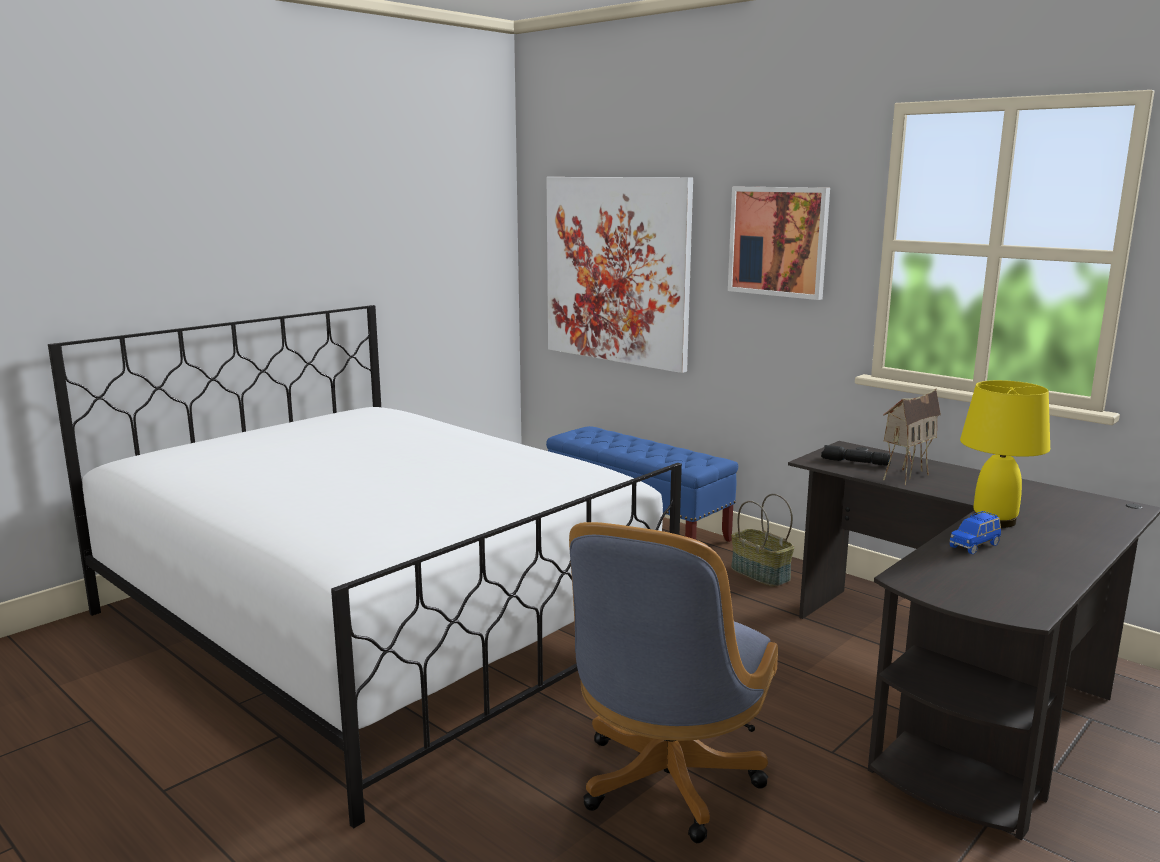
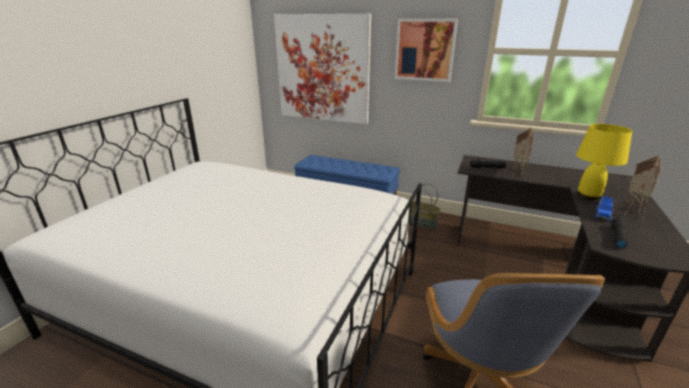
camera: 20 degrees left, 10 degrees up
none -> black flashlight [612,218,627,248]
none -> toy house [624,155,660,220]

